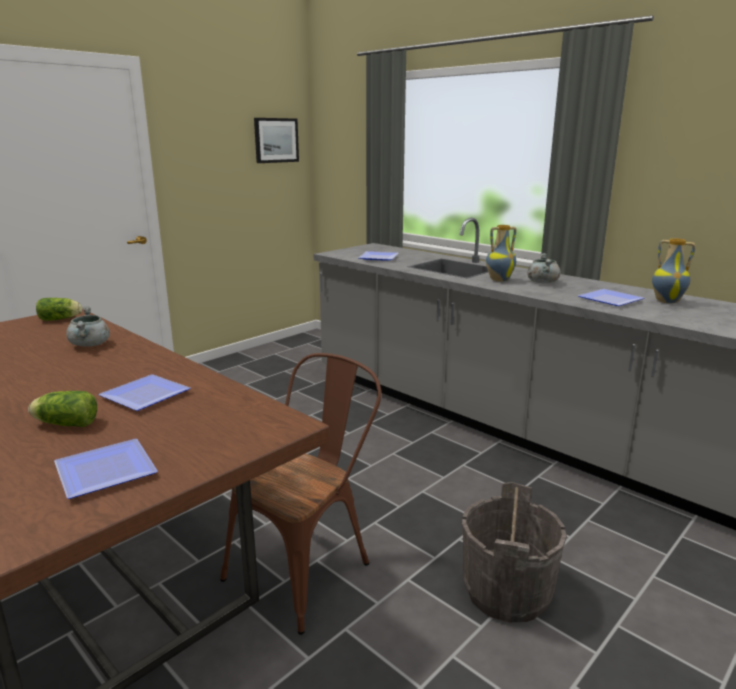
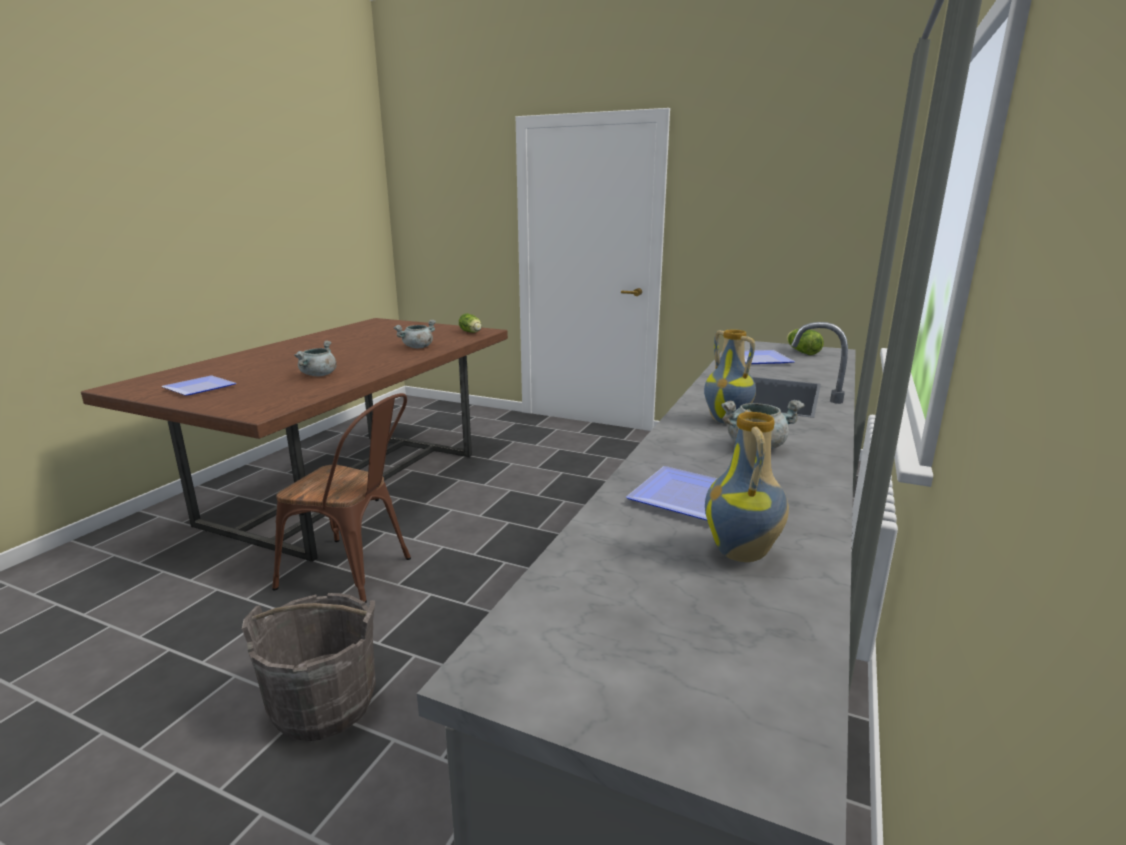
camera: 70 degrees right, 0 degrees up
lettuce [28,391,97,427] -> lettuce moved to [787,329,824,355]
plate [98,374,190,411] -> grey cooking pot [294,341,337,376]
picture [254,118,299,163] -> none

